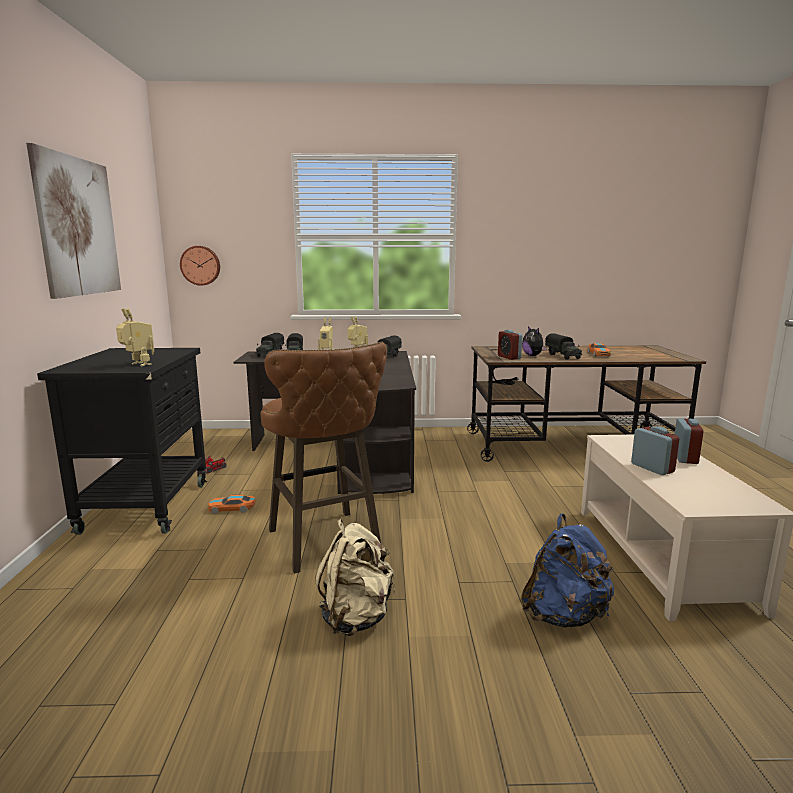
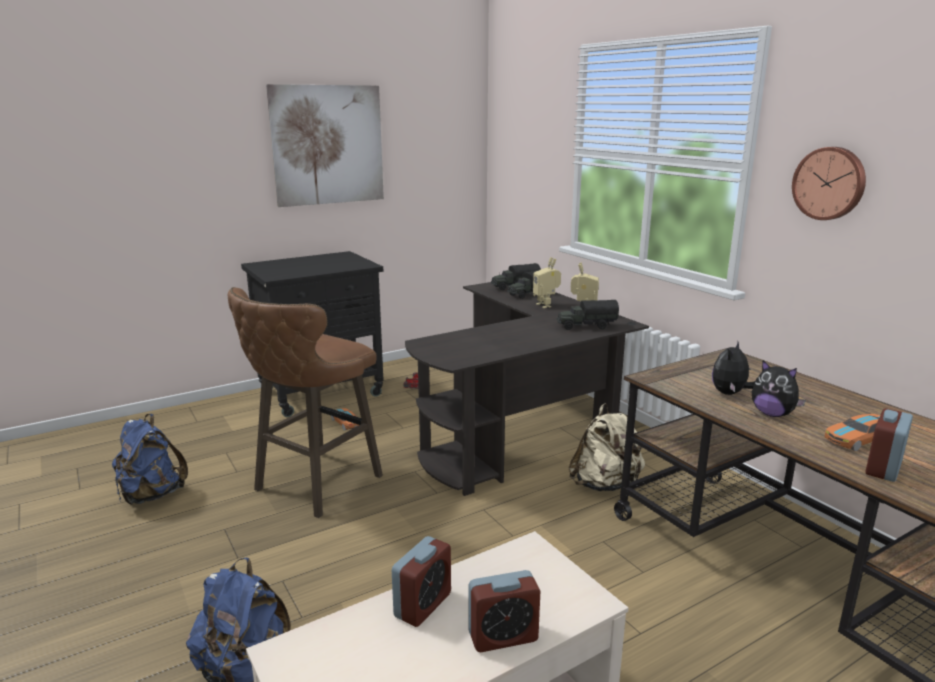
camera: 60 degrees right, 5 degrees up
toy robot [116,308,154,366] -> none
wall clock [180,246,220,286] -> wall clock moved to [792,147,866,220]
beige backpack [315,519,395,636] -> beige backpack moved to [569,403,645,491]
alarm clock [498,330,522,360] -> alarm clock moved to [865,408,913,482]
toy truck [545,333,582,360] -> plush toy [752,360,806,417]
none -> blue backpack [112,414,188,505]

